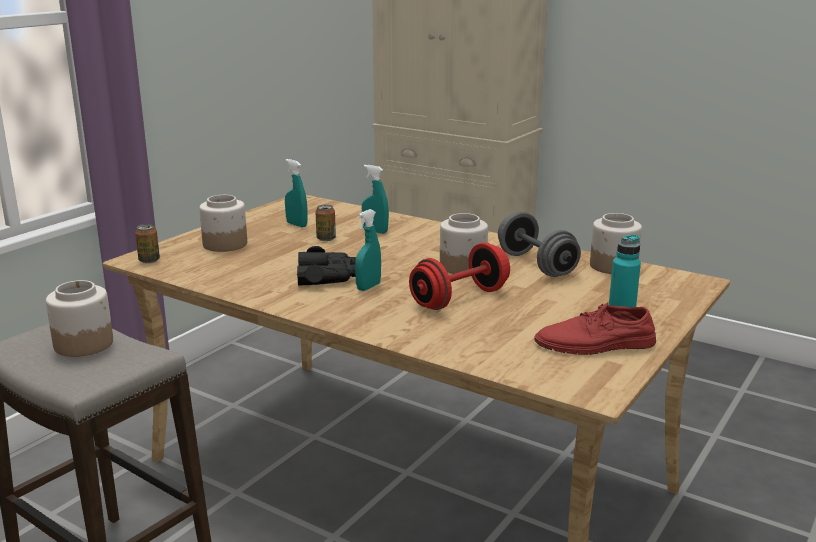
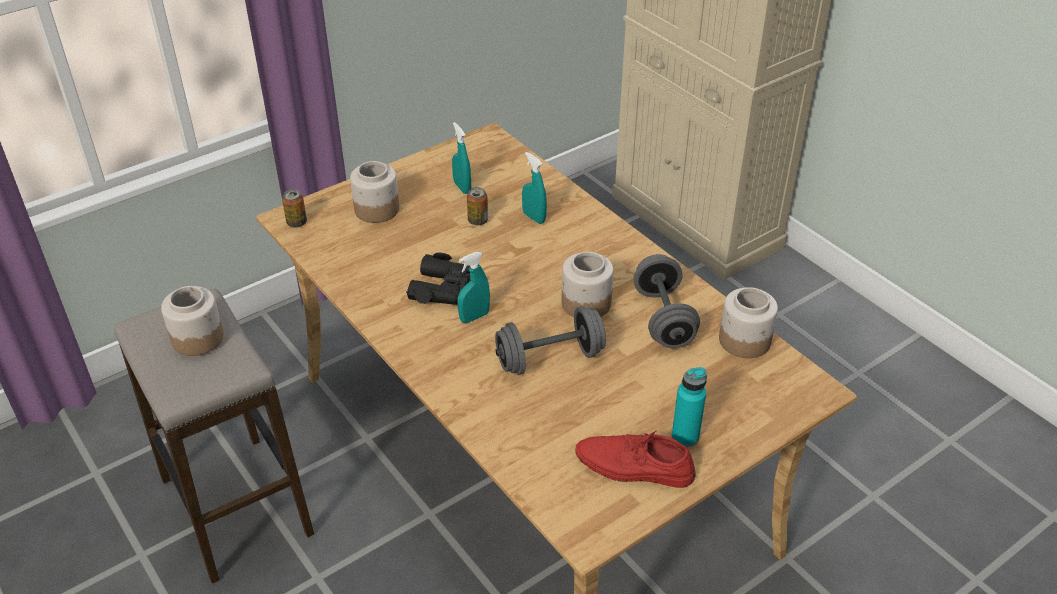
camera: 20 degrees right, 20 degrees up
red dumbbell [409,242,510,310] -> grey dumbbell [495,306,606,375]

